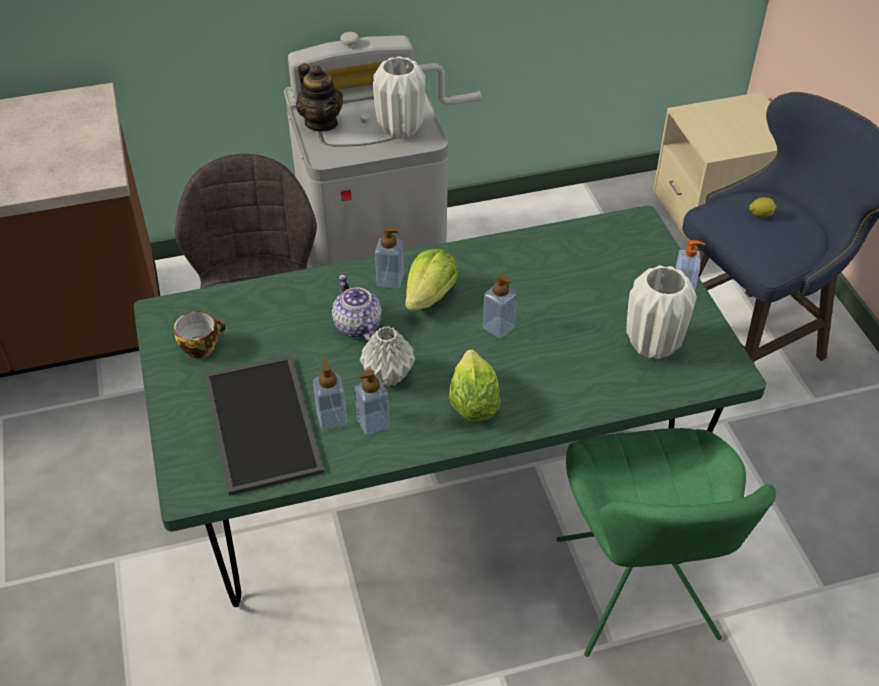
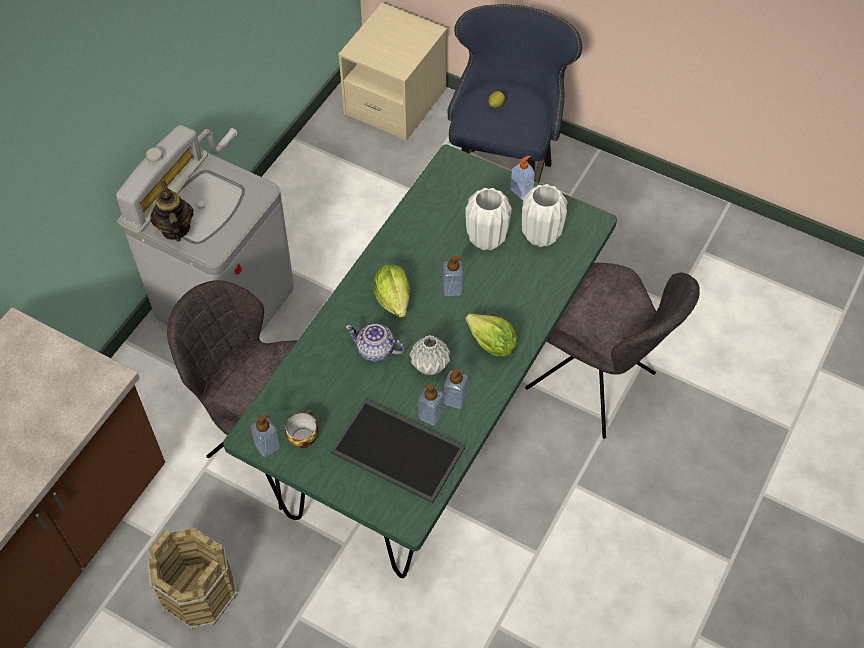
camera: 45 degrees left, 10 degrees up
teapot [296,63,343,132] -> teapot turned 120 degrees counterclockwise [150,180,194,242]
white vase [373,56,425,139] -> white vase moved to [465,188,512,250]
soap dispenser [375,227,404,289] -> soap dispenser moved to [250,414,280,457]
green chair [556,428,776,657] -> grey chair [525,263,700,439]
none -> brown bucket [148,528,237,630]

